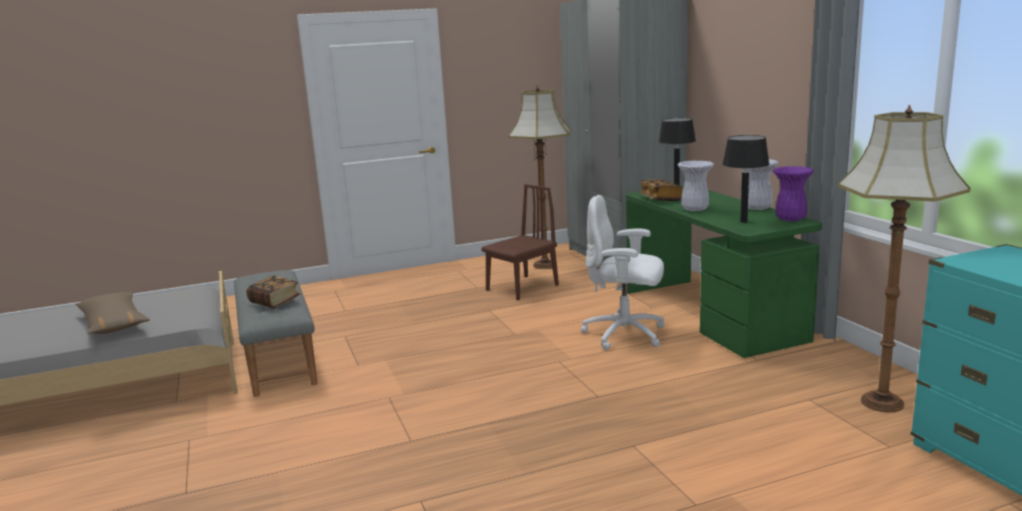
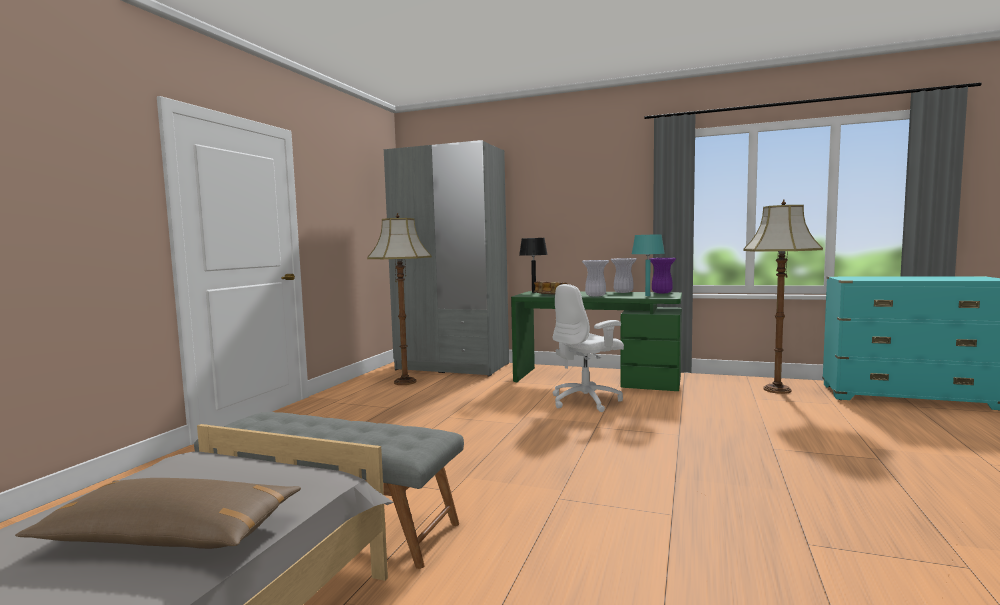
camera: 50 degrees left, 10 degrees down
book [247,275,300,309] -> none
brown chair [481,184,559,300] -> none
black table lamp [722,135,770,223] -> turquoise table lamp [632,234,665,296]

